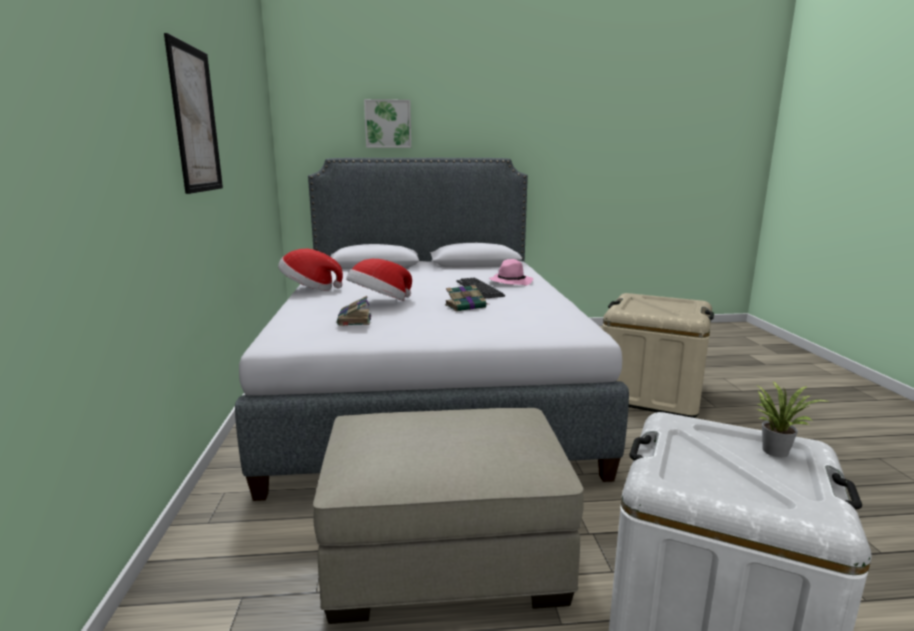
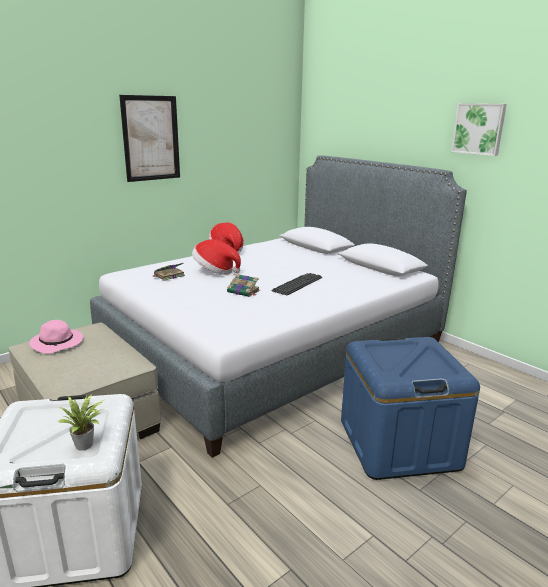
camera: 55 degrees right, 5 degrees up
picture [364,99,411,148] -> picture moved to [451,103,507,156]
pink hat [489,259,533,286] -> pink hat moved to [30,320,83,354]
beige storage box [602,293,714,418] -> blue storage box [341,337,480,480]

